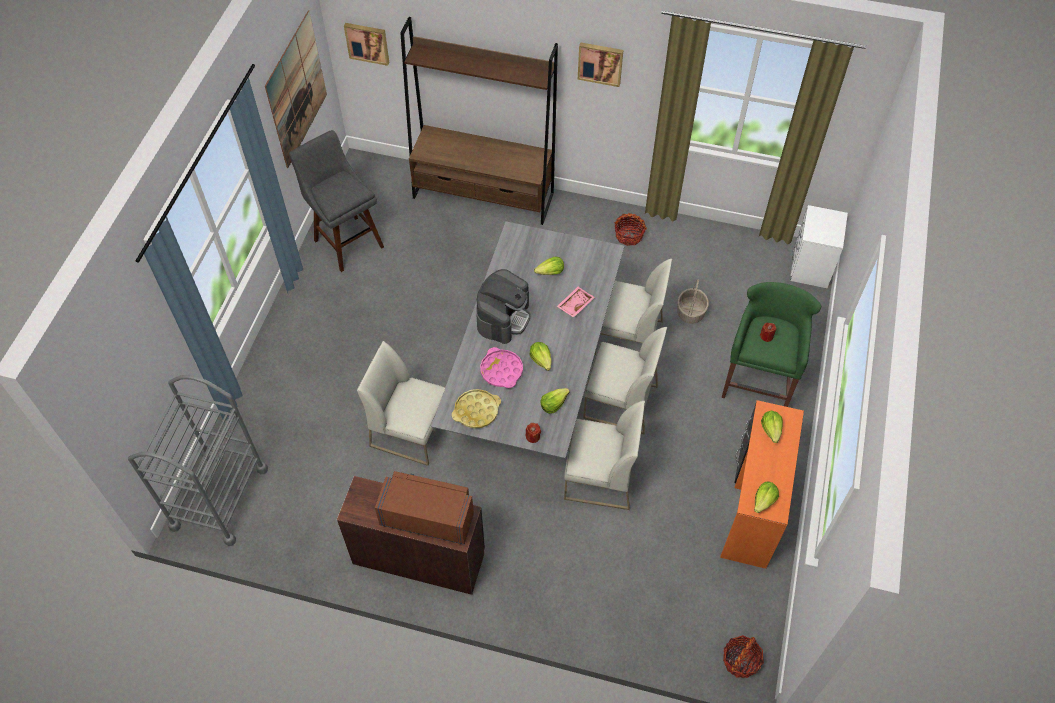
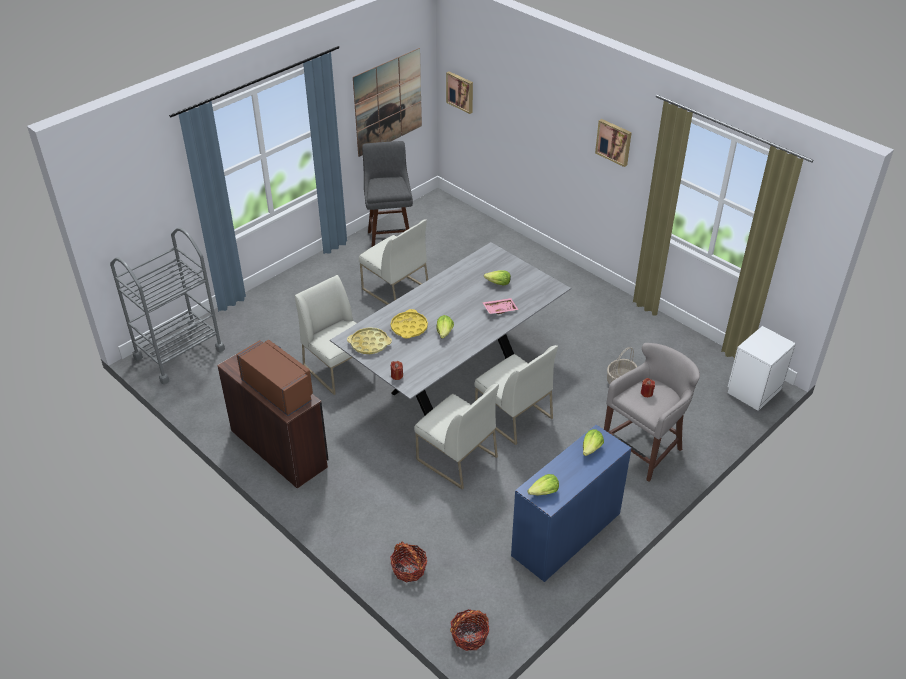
camera: 30 degrees right, 15 degrees down
brown bookcase [400,17,558,225] -> none
coffee machine [476,269,531,344] -> none
pink tray [480,347,523,388] -> yellow tray [391,309,428,338]
lettuce [540,388,570,414] -> none
white chair [595,259,672,355] -> white chair moved to [359,219,428,305]
basket [615,213,647,246] -> basket moved to [390,541,427,582]
orange desk [720,400,804,568] -> blue desk [511,425,631,582]
green stool [721,282,821,407] -> grey stool [604,343,700,482]

